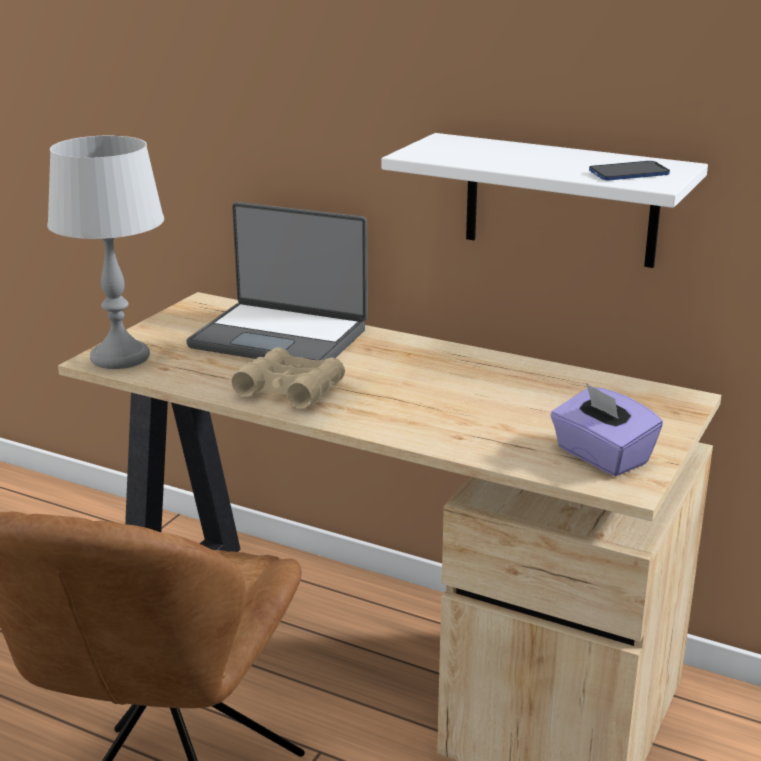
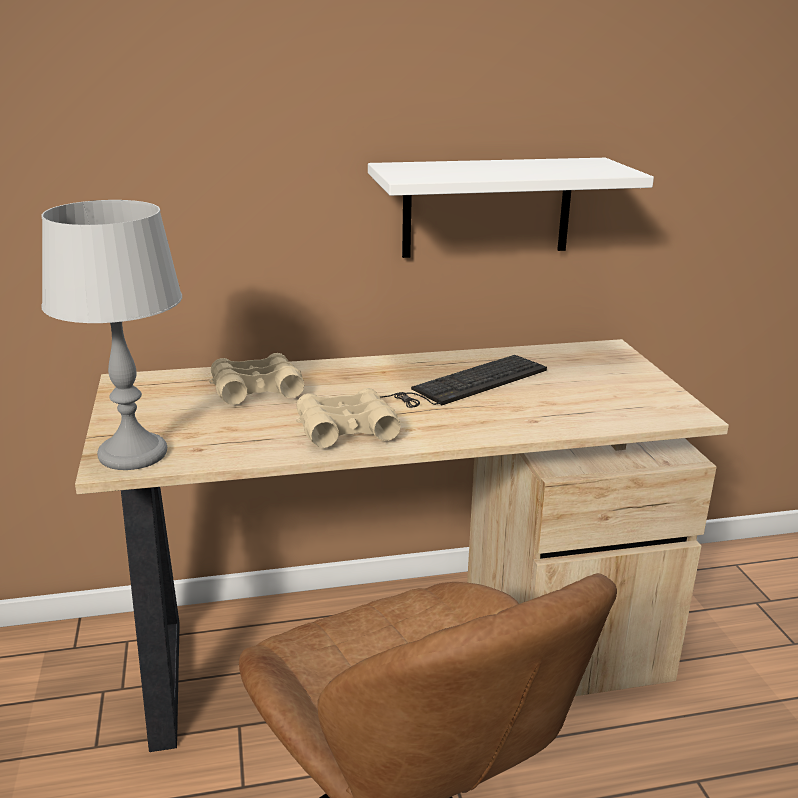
camera: 40 degrees left, 0 degrees up
laptop [187,202,368,360] -> beige binoculars [209,353,304,405]
purple tissue box [550,383,663,476] -> none
phone [589,161,670,181] -> none
none -> keyboard [380,355,547,408]

